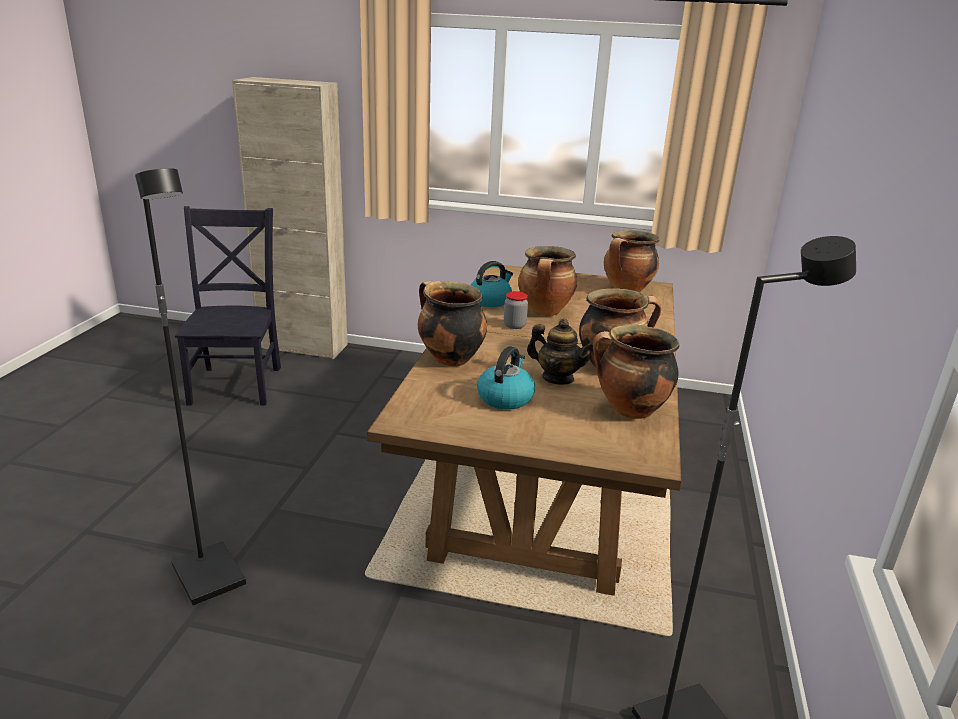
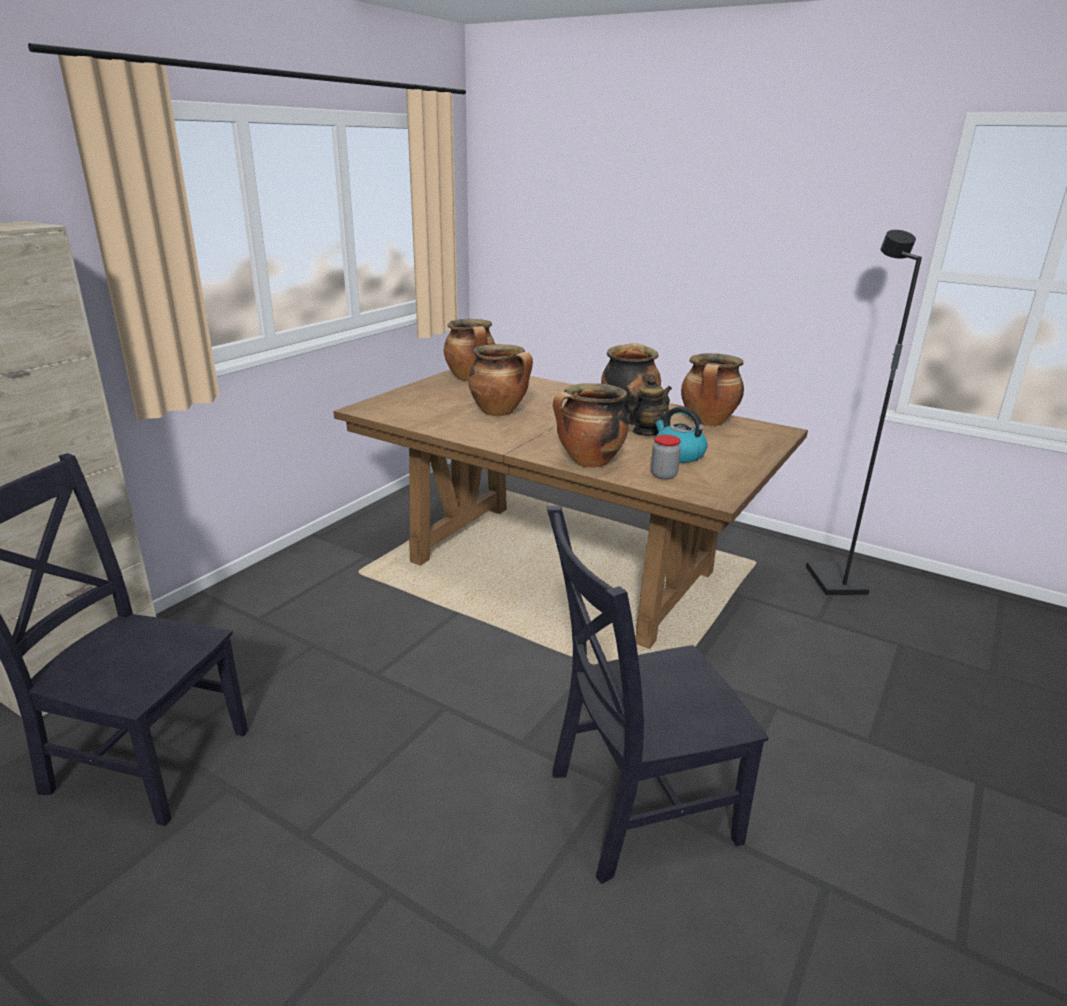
camera: 70 degrees left, 0 degrees up
black floor lamp [135,168,246,606] -> black chair [547,506,768,884]
kettle [471,261,513,307] -> none
jar [504,291,528,329] -> jar moved to [651,435,681,480]

